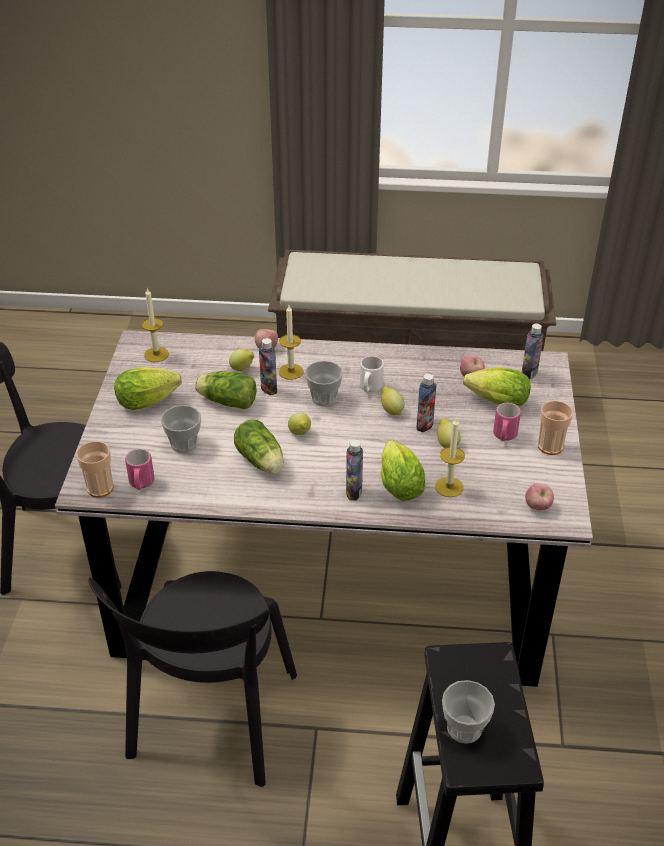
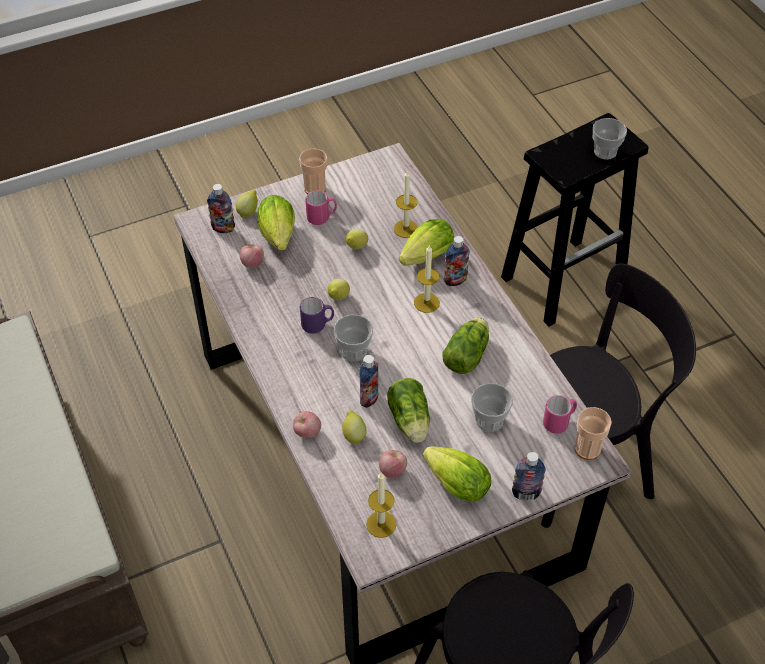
camera: 120 degrees left, 10 degrees up
candle [279,305,304,380] -> candle moved to [414,245,440,313]
lemon [288,413,311,435] -> lemon moved to [236,190,258,218]
white mug [360,356,384,392] -> purple mug [300,297,334,334]
bottle [416,373,437,432] -> bottle moved to [512,452,546,501]
apple [525,483,554,510] -> apple moved to [379,450,407,478]

